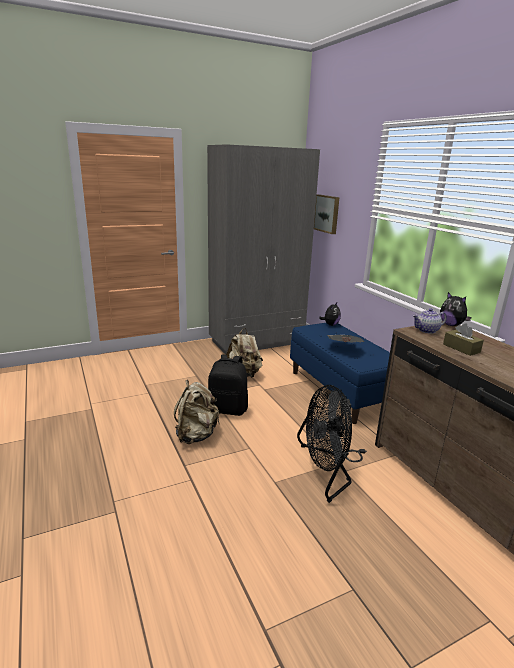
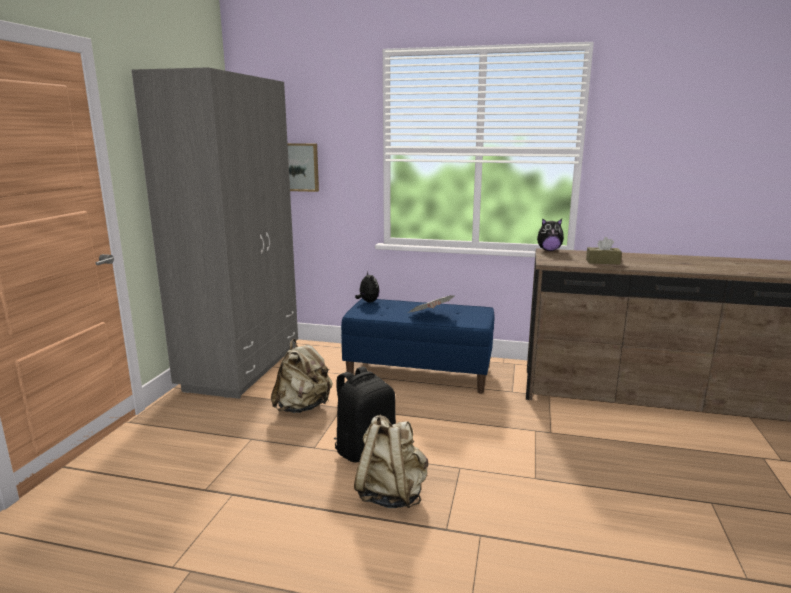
camera: 50 degrees left, 5 degrees down
black fan [297,385,367,503] -> none
teapot [412,308,447,334] -> none

